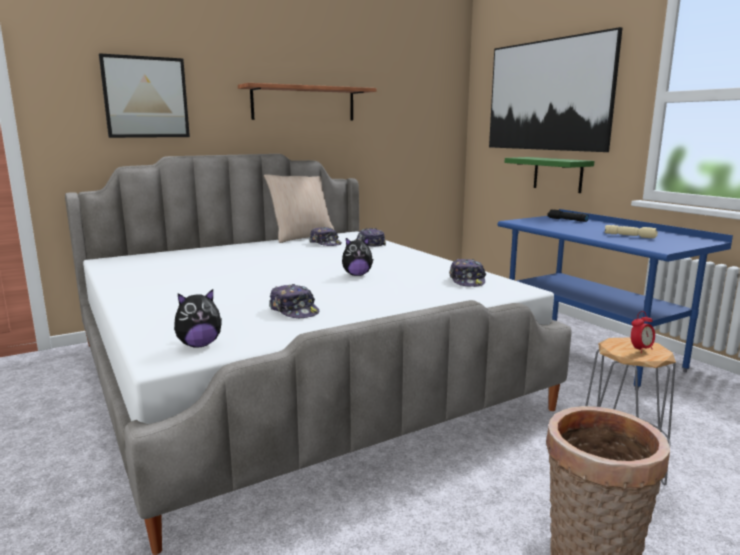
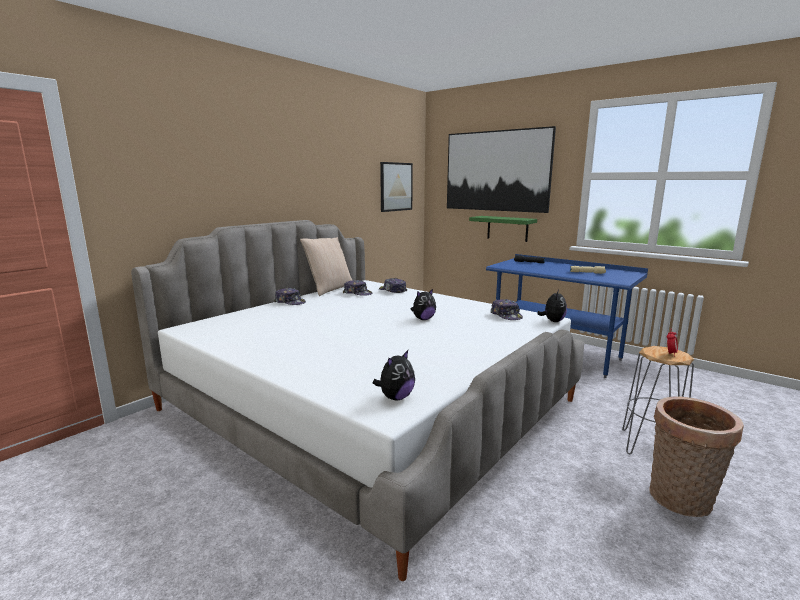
camera: 20 degrees left, 0 degrees up
picture [99,53,190,138] -> picture moved to [380,162,413,212]
shelf [238,83,376,121] -> none
cap [269,284,319,318] -> cap moved to [274,288,306,305]
none -> plush toy [537,290,567,322]

